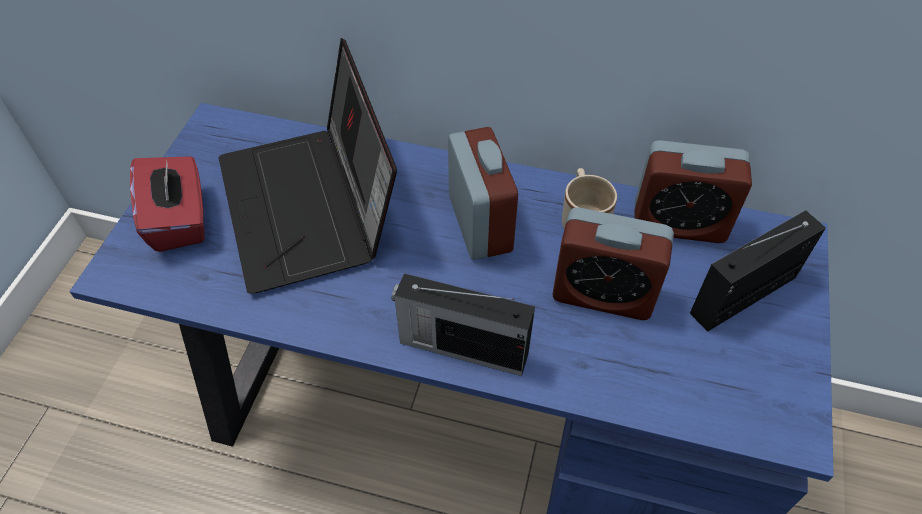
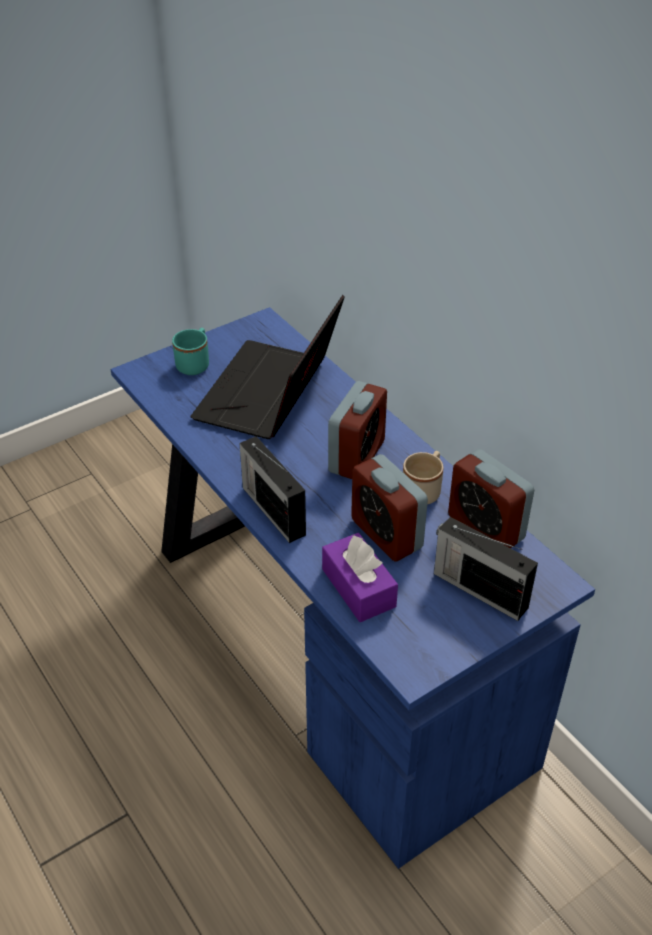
camera: 40 degrees right, 10 degrees down
red tissue box [130,154,205,252] -> turquoise mug [172,328,209,375]
radio [690,210,826,332] -> radio turned 150 degrees counterclockwise [434,517,538,621]
none -> purple tissue box [322,533,398,622]

